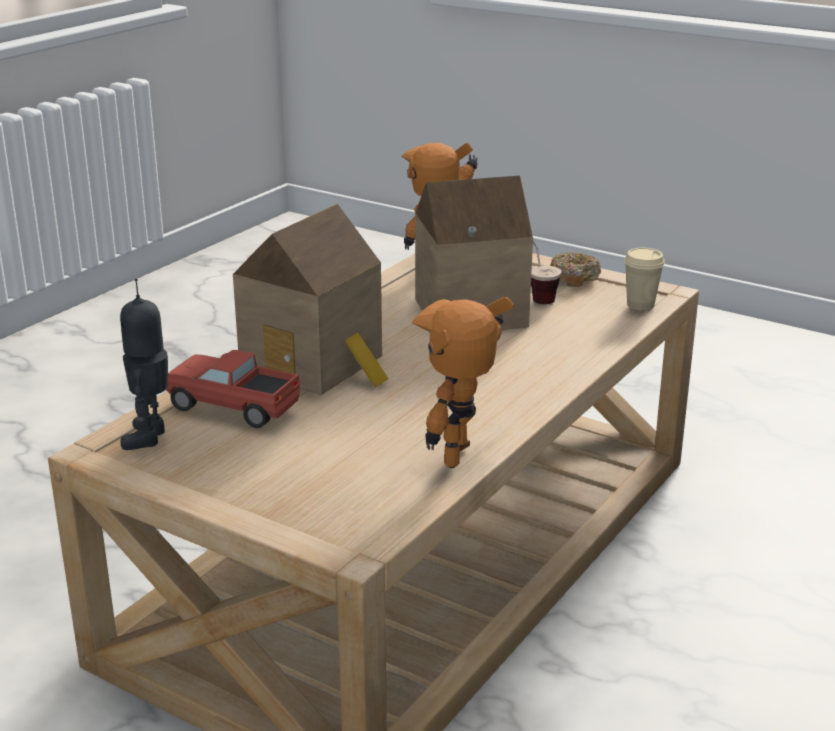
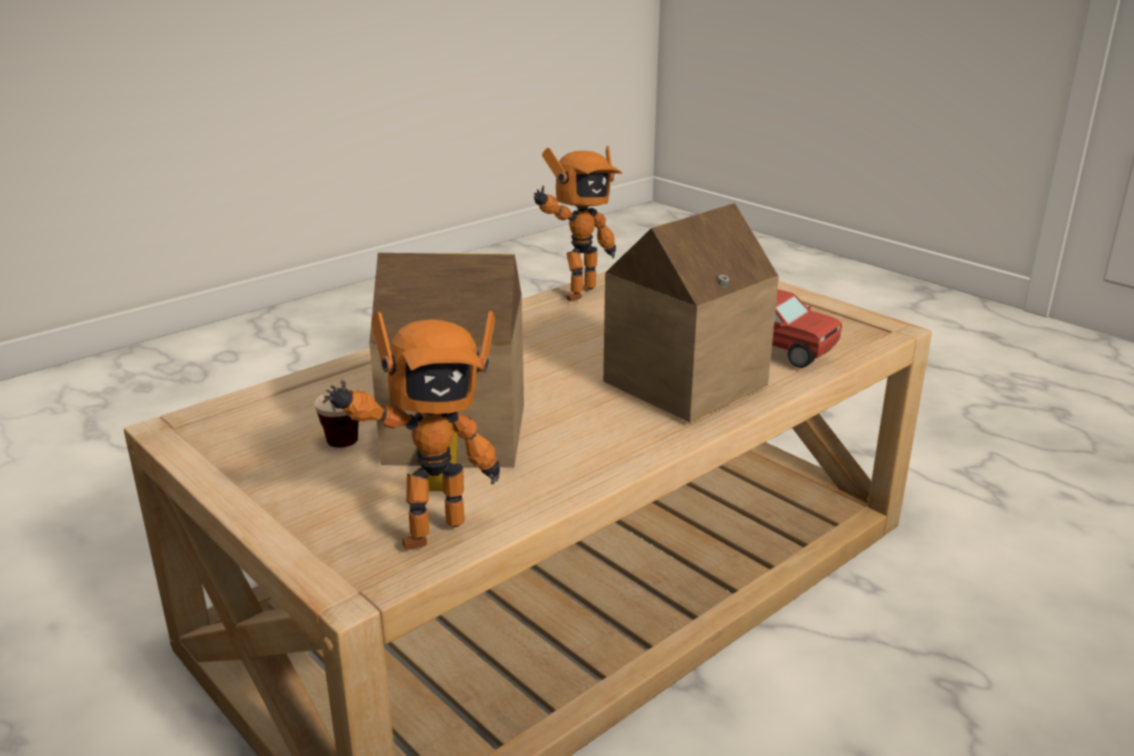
camera: 165 degrees left, 0 degrees up
toy robot [120,278,168,450] -> none
donut [550,252,601,287] -> none
beige cup [624,248,665,311] -> none

